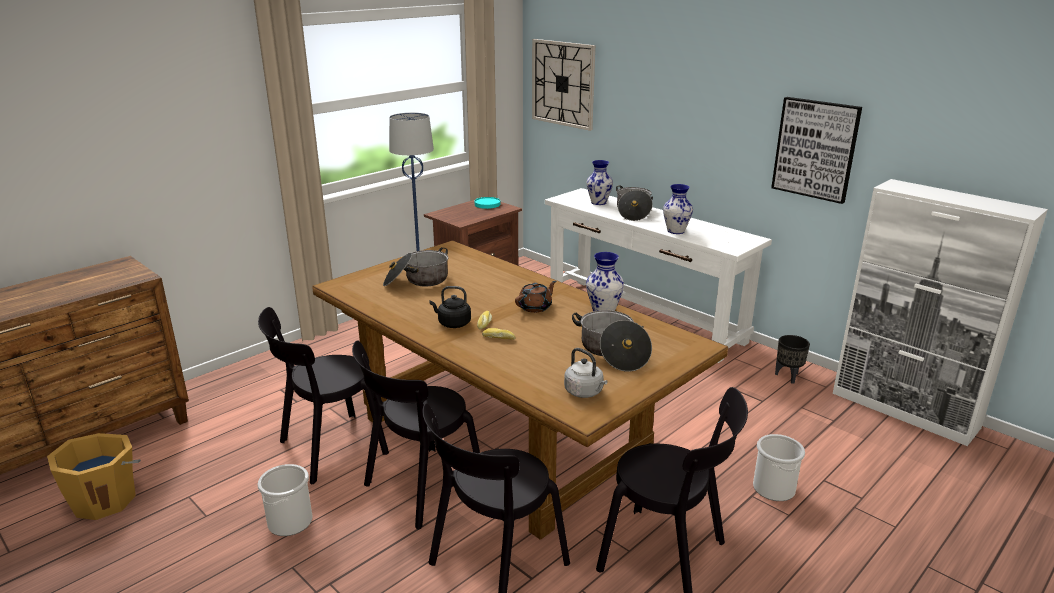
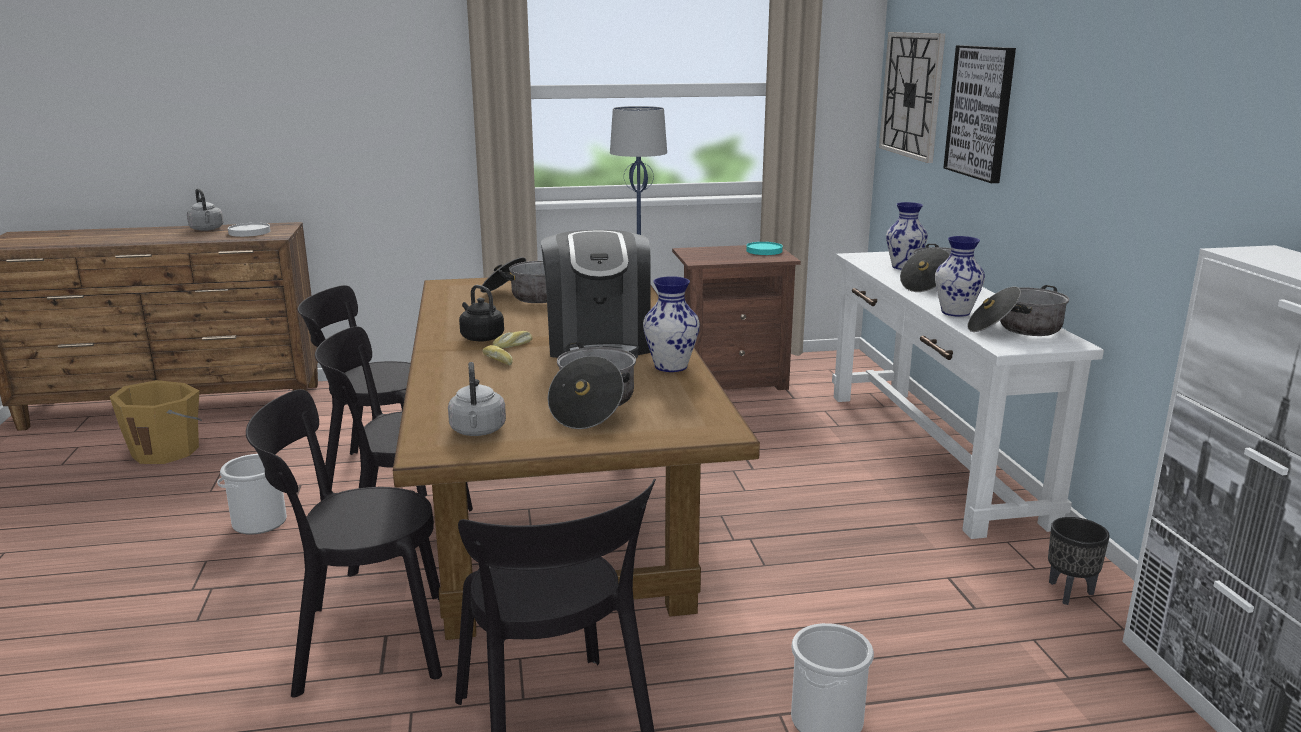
camera: 35 degrees right, 5 degrees down
brown teapot [515,281,556,313] -> coffee machine [541,230,651,359]
picture [771,97,862,204] -> picture moved to [943,45,1016,183]
none -> grey kettle [187,189,224,231]
none -> white plate [228,223,270,237]
none -> cooking pot [967,285,1069,336]

